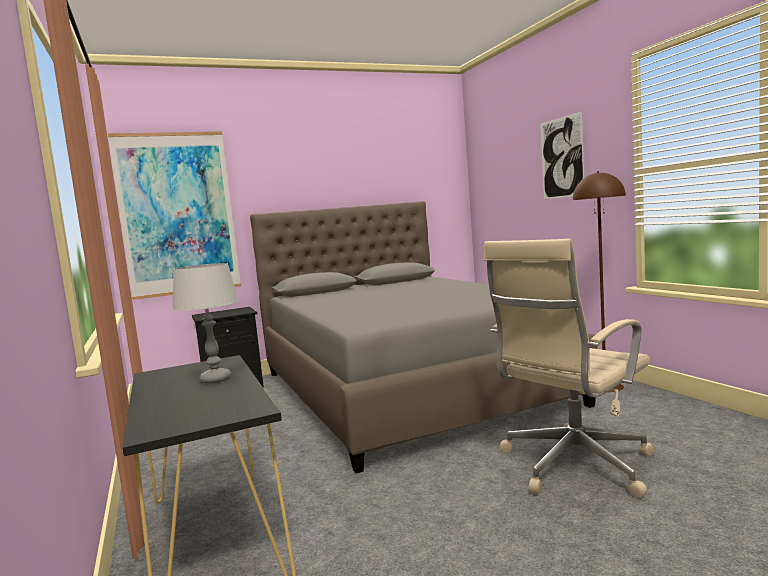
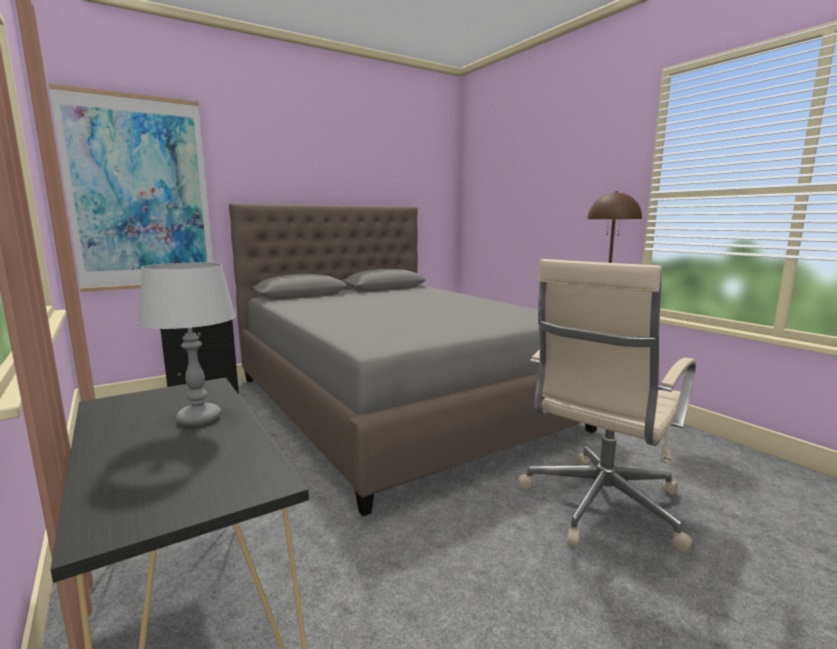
camera: 10 degrees left, 5 degrees up
picture [541,111,585,199] -> none

